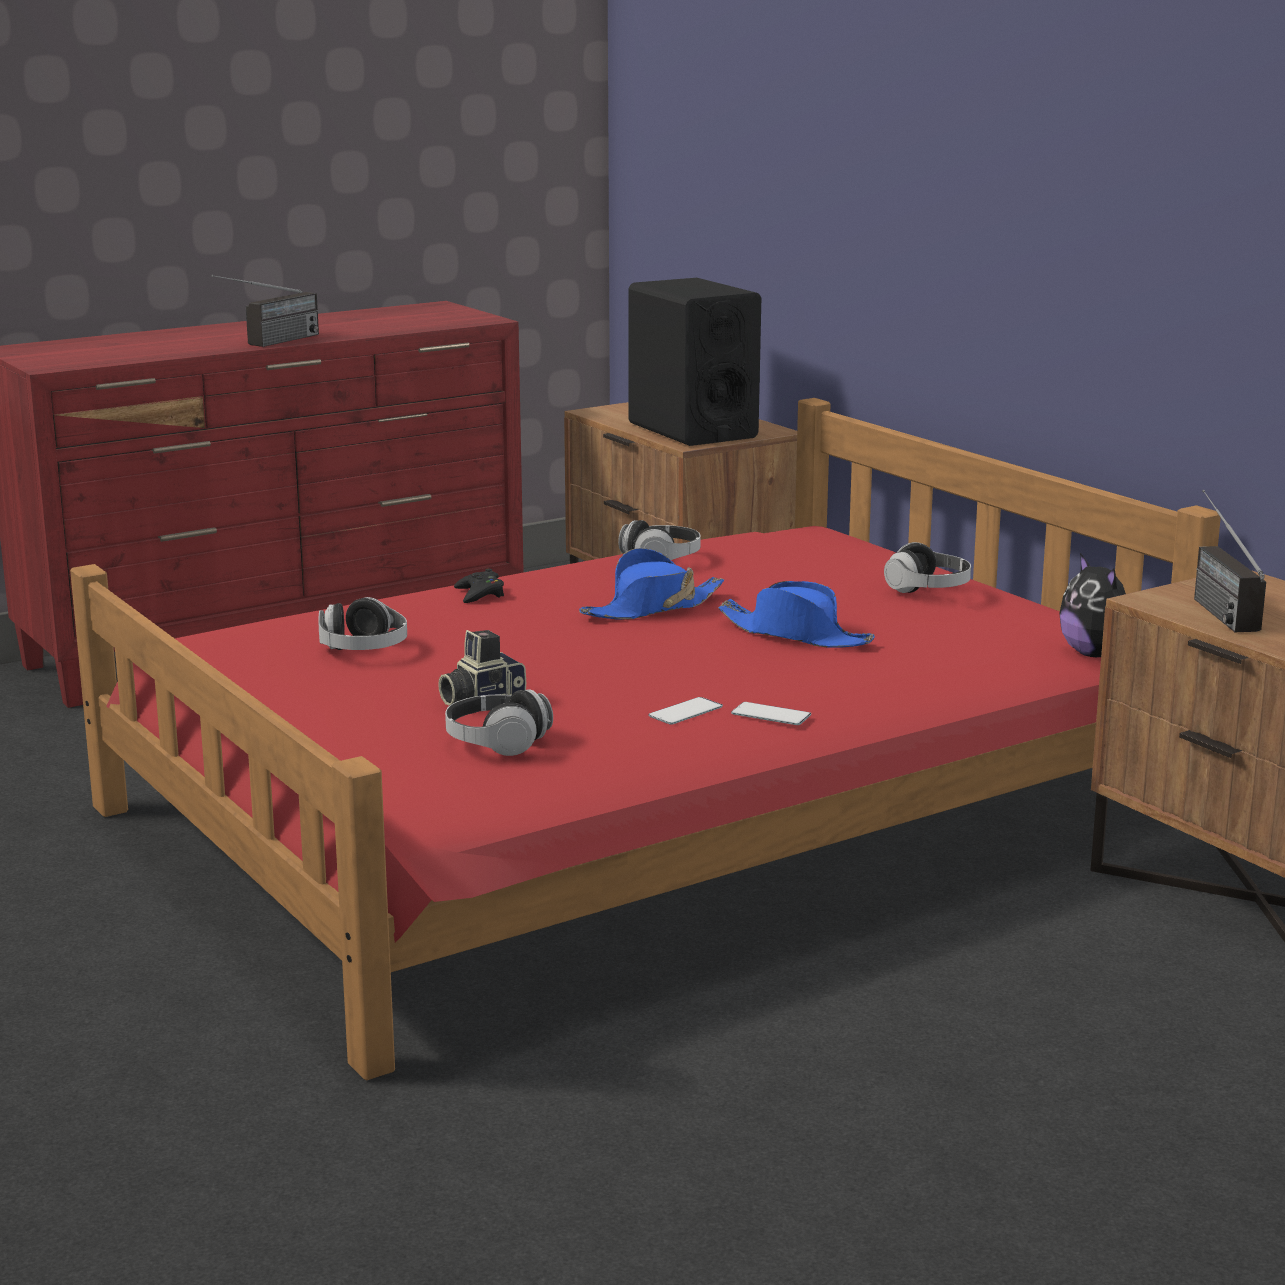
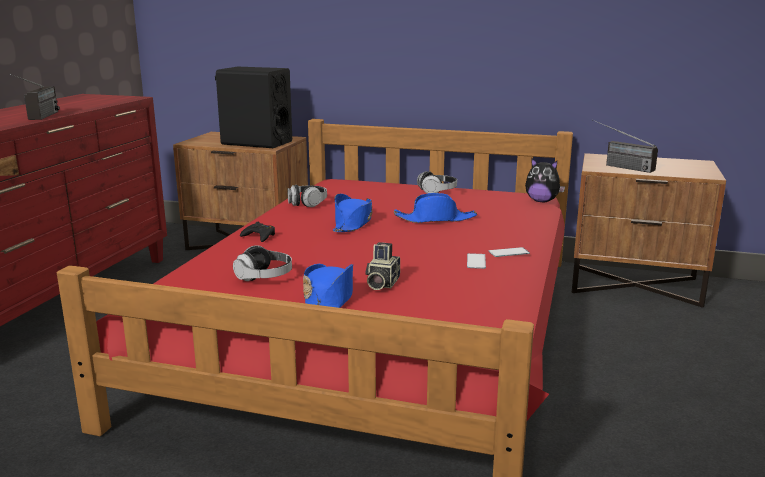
camera: 40 degrees left, 0 degrees up
headphones [445,689,553,756] -> none
none -> blue hat [303,264,353,308]

